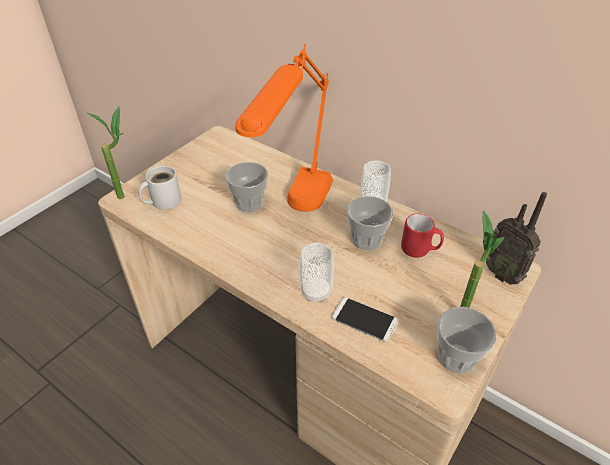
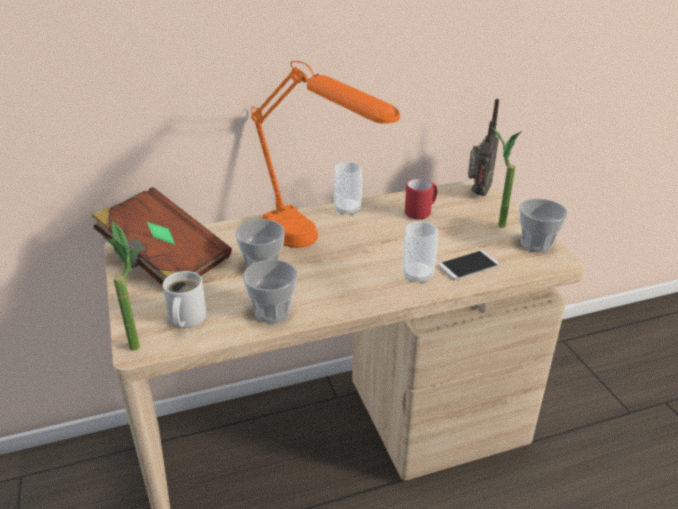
camera: 55 degrees left, 10 degrees down
cup [347,196,393,250] -> cup moved to [243,259,297,323]
radio [486,192,547,284] -> radio turned 60 degrees counterclockwise [468,99,499,196]
none -> brown book [92,187,232,286]

